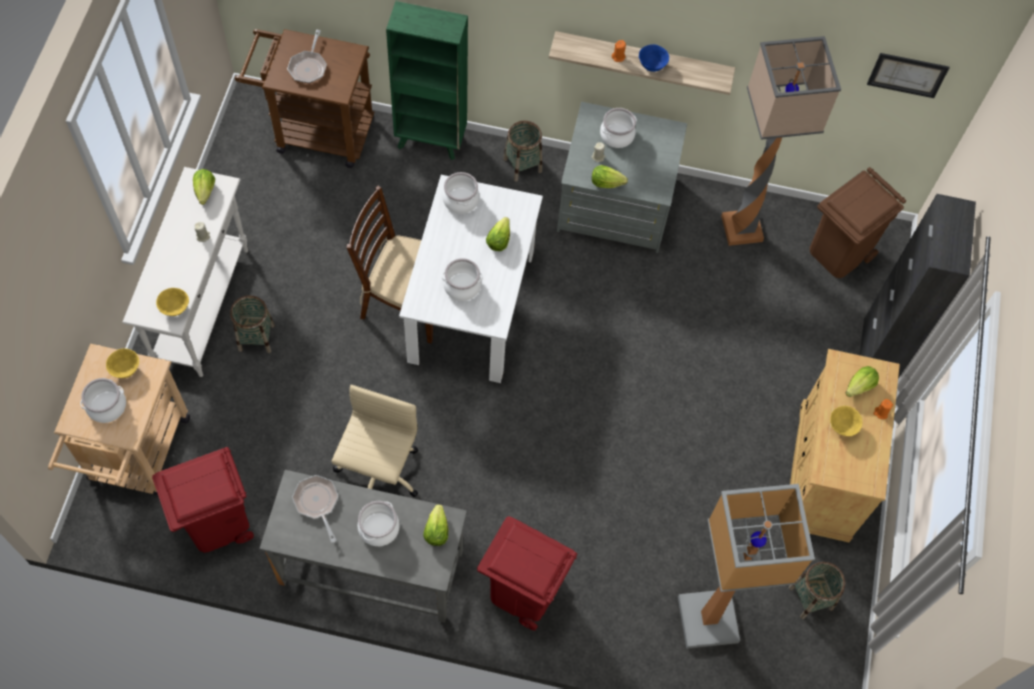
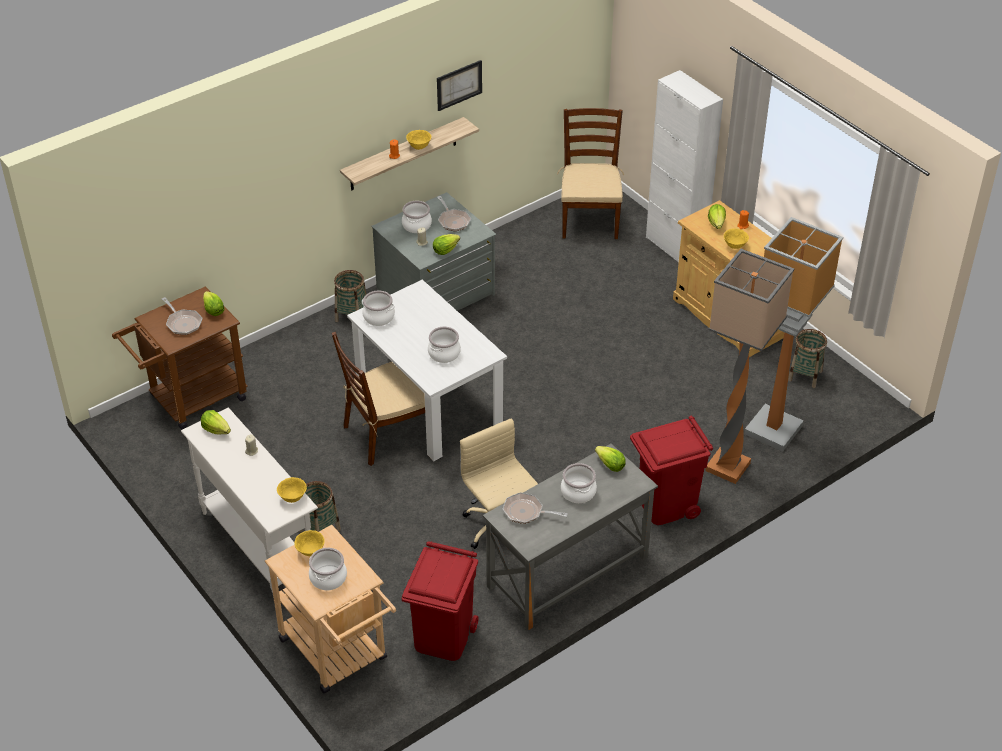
camera: 45 degrees left, 20 degrees down
green bookcase [386,1,468,160] -> none
lettuce [486,217,510,251] -> lettuce moved to [203,291,224,316]
blue bowl [639,44,669,72] -> yellow bowl [406,130,431,150]
floor lamp [721,36,841,246] -> floor lamp moved to [705,249,794,484]
brown trash can [810,167,906,278] -> brown chair [557,108,624,239]
black cabinet [860,194,976,379] -> white cabinet [646,70,723,262]
picture [867,53,949,98] -> picture moved to [437,60,482,111]
none -> frying pan [437,196,471,232]

